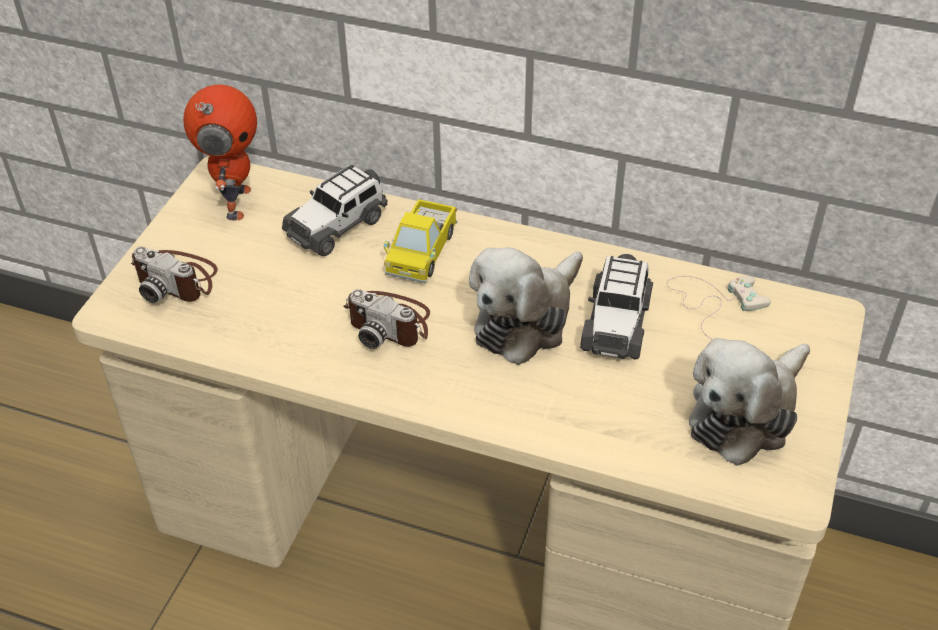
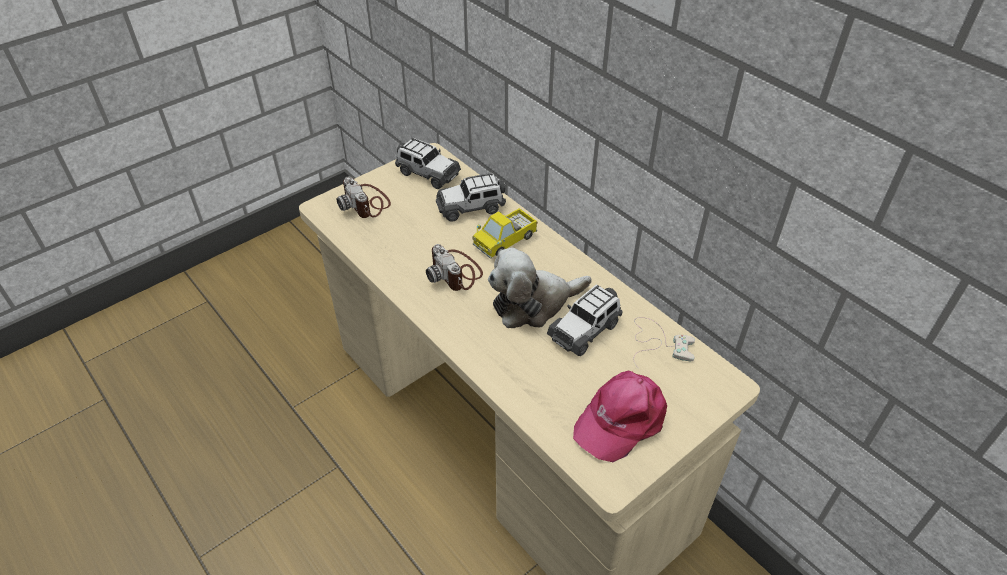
camera: 30 degrees right, 0 degrees up
toy robot [183,84,257,220] -> toy car [395,138,461,189]
plush toy [689,338,810,466] -> pink cap [573,371,667,462]

